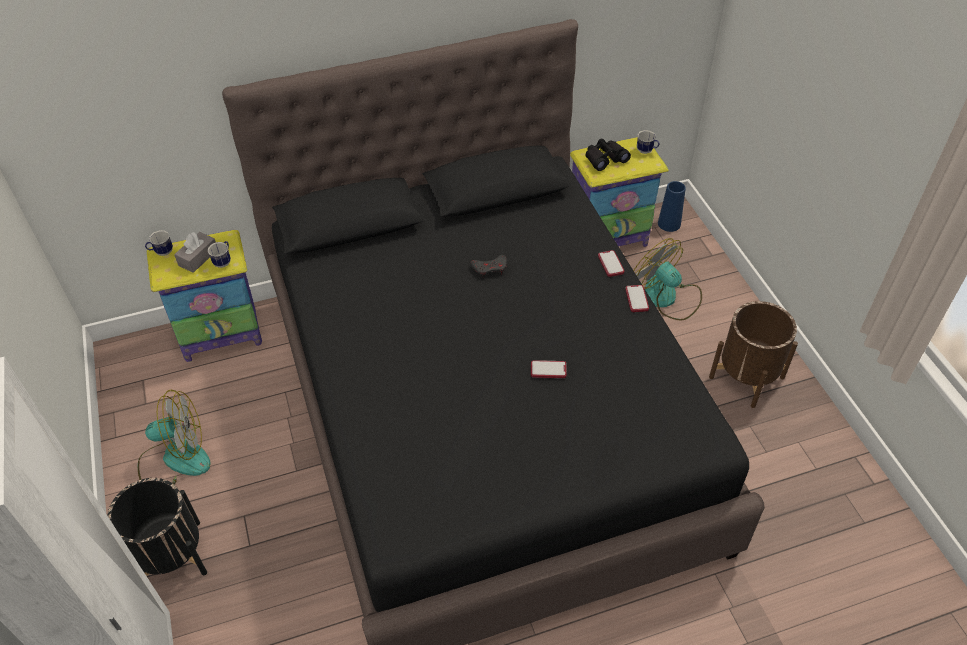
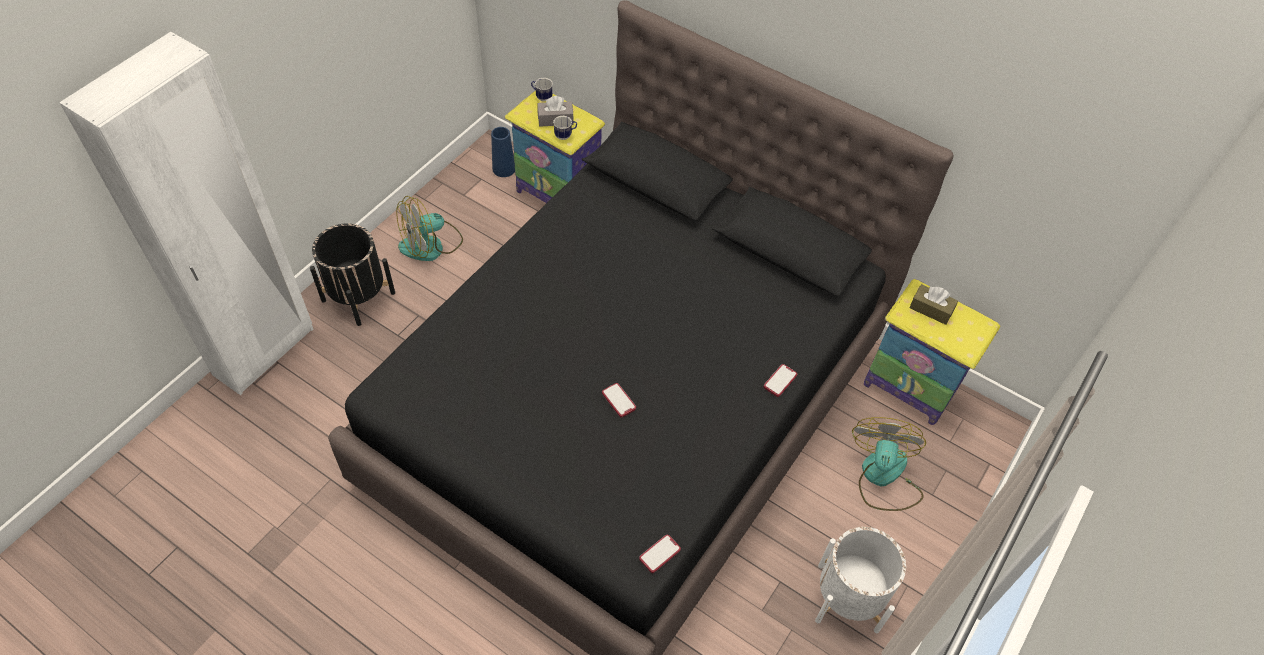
camera: 50 degrees right, 5 degrees up
fan [138,389,211,485] -> fan turned 105 degrees clockwise [396,196,463,261]
grey game controller [470,255,507,278] -> none
black binoculars [585,139,631,171] -> brown tissue box [909,284,958,325]
phone [625,285,649,312] -> phone moved to [639,535,681,573]
mug [637,130,659,154] -> none
blue vase [658,181,686,232] -> blue vase moved to [491,127,515,177]
brown planter [709,301,798,408] -> white planter [815,527,906,633]

